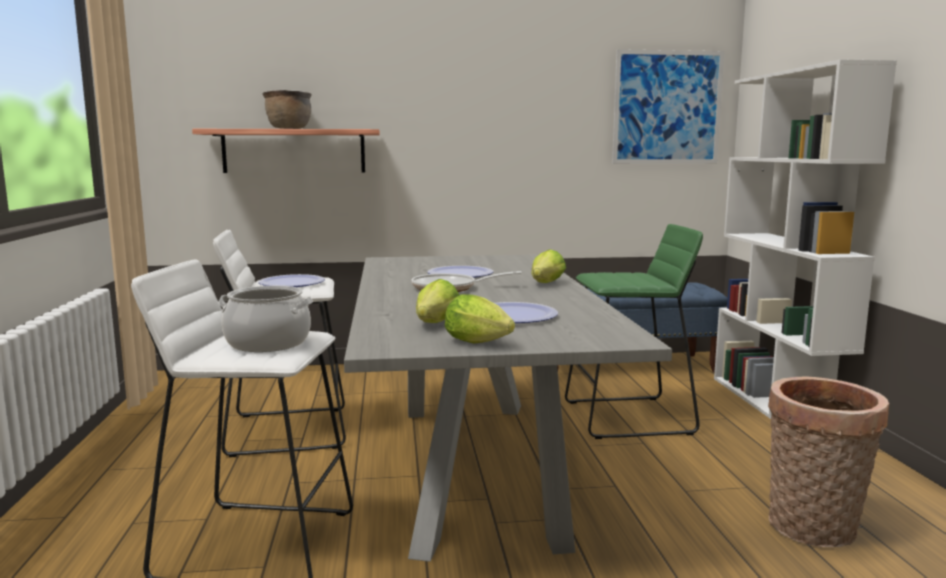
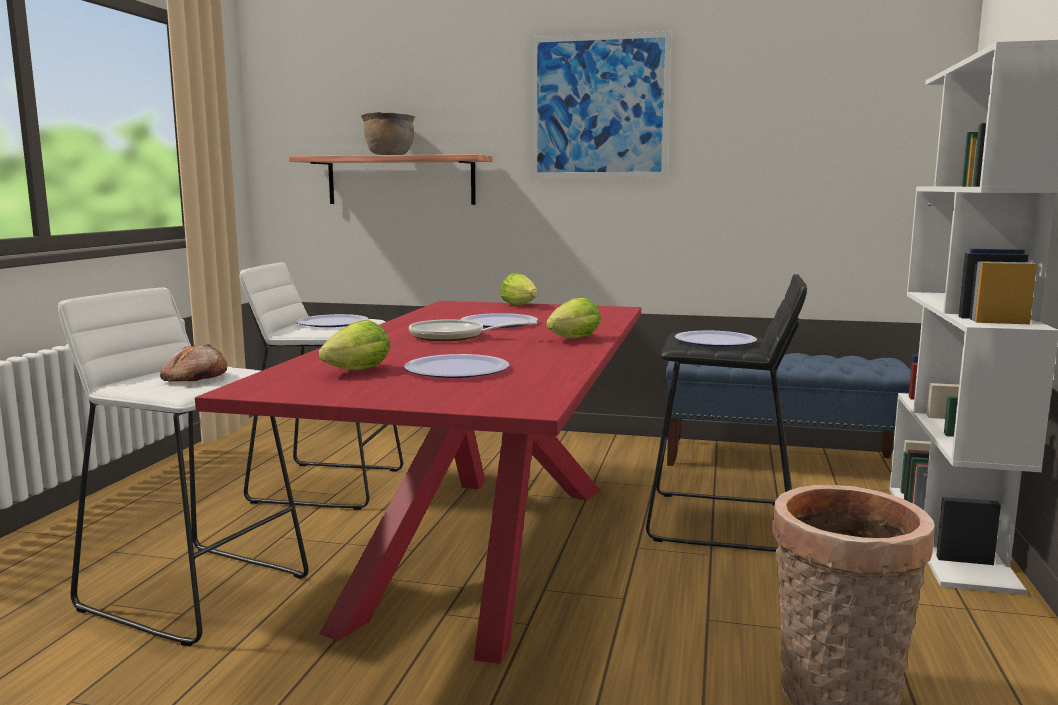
camera: 20 degrees right, 0 degrees up
cooking pot [218,286,313,352] -> bread [160,344,227,381]
grey dining table [344,254,672,562] -> red dining table [195,301,641,664]
lettuce [445,294,515,344] -> lettuce moved to [500,273,538,305]
green stool [565,224,703,439] -> black stool [646,274,807,552]
picture [612,49,724,164] -> picture moved to [532,31,671,178]
none -> plate [675,330,757,347]

